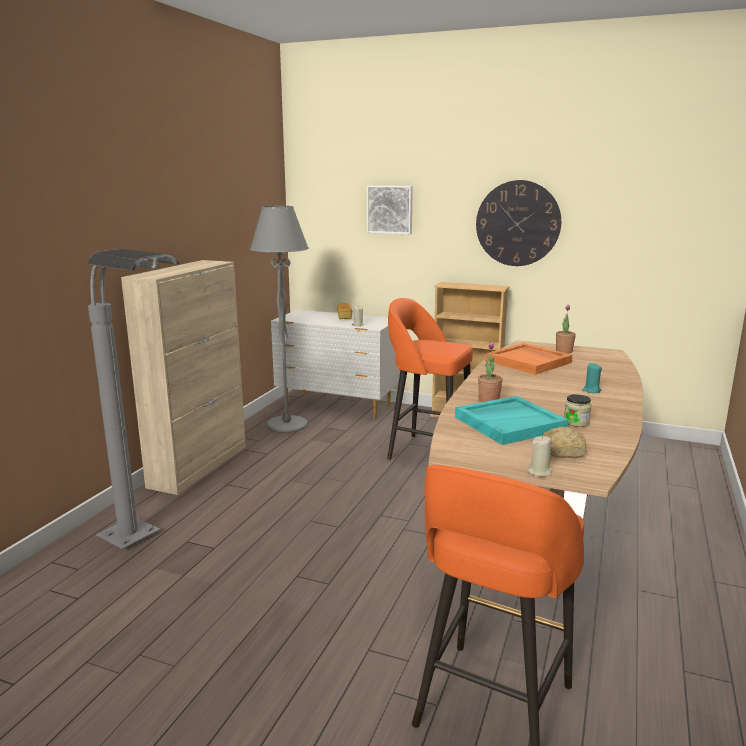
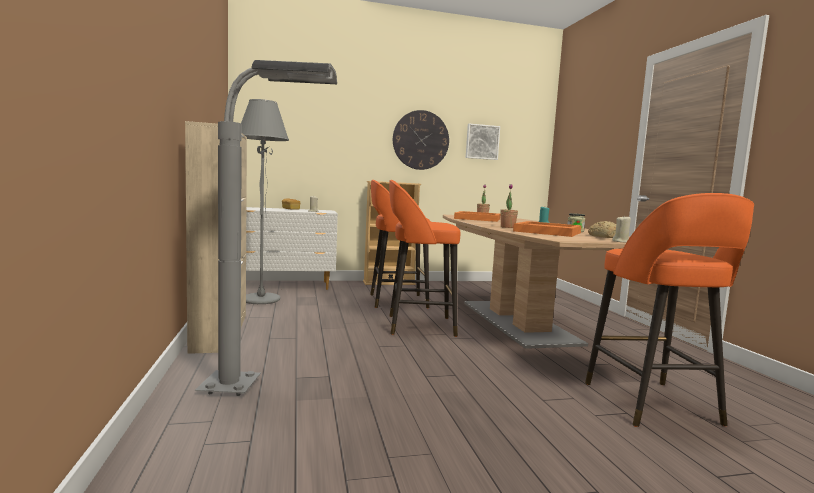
camera: 35 degrees left, 10 degrees down
picture [367,185,413,234] -> picture moved to [466,124,500,160]
turquoise tray [455,396,568,445] -> orange tray [513,221,582,237]
none -> orange stool [389,180,460,337]

